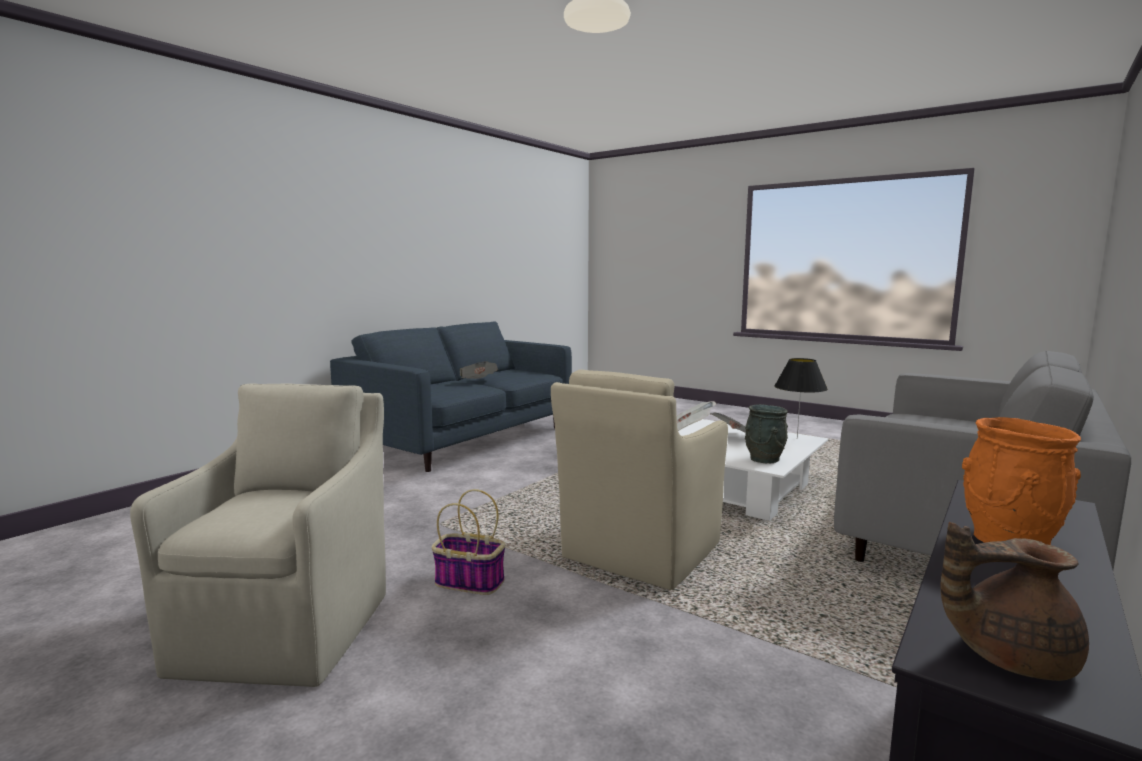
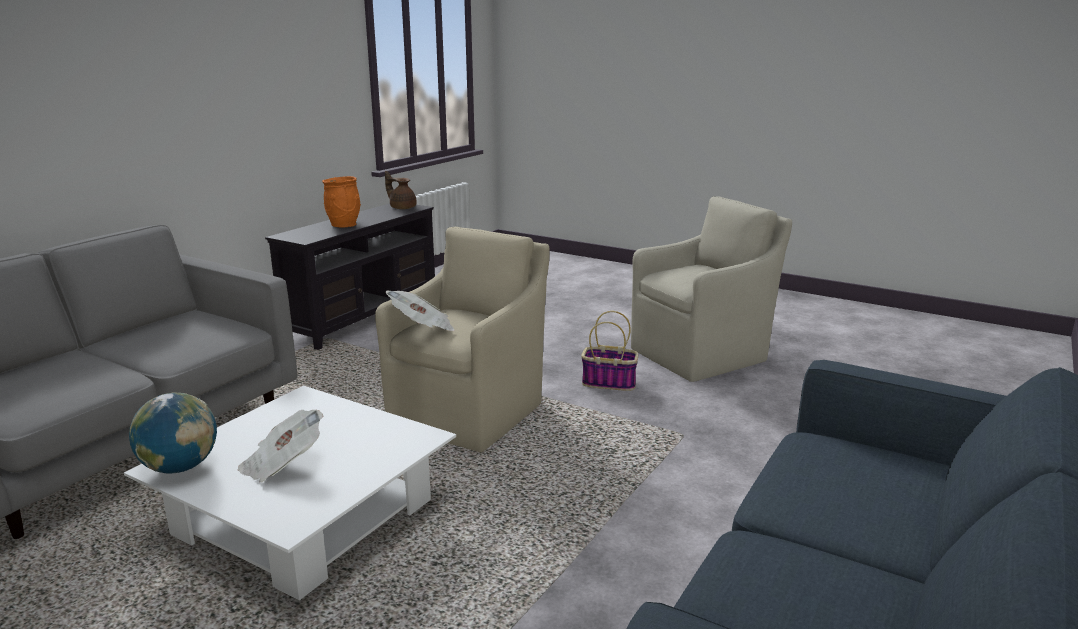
camera: 175 degrees right, 10 degrees up
beige armchair [130,383,386,687] -> beige armchair turned 120 degrees counterclockwise [631,196,792,382]
newspaper [460,361,498,379] -> none
grey vase [745,404,788,464] -> none
black table lamp [774,358,828,439] -> globe [129,393,217,474]
brown teapot [940,522,1089,681] -> brown teapot turned 150 degrees counterclockwise [385,171,417,209]

